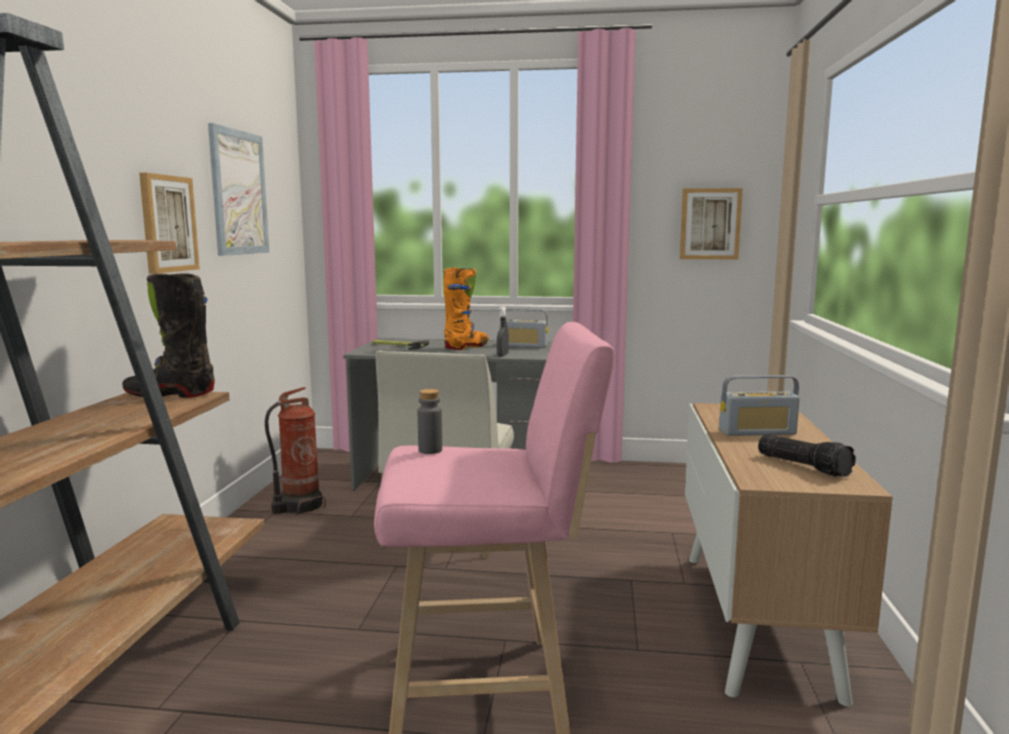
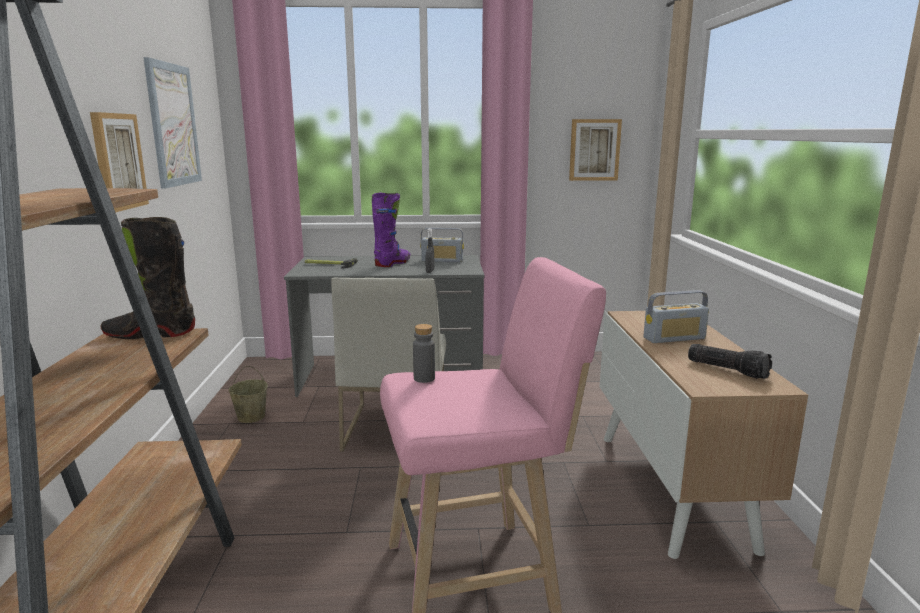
camera: 10 degrees left, 5 degrees up
fire extinguisher [265,387,326,515] -> beige bucket [228,366,268,423]
orange boot [444,268,489,350] -> purple boot [372,193,410,267]

